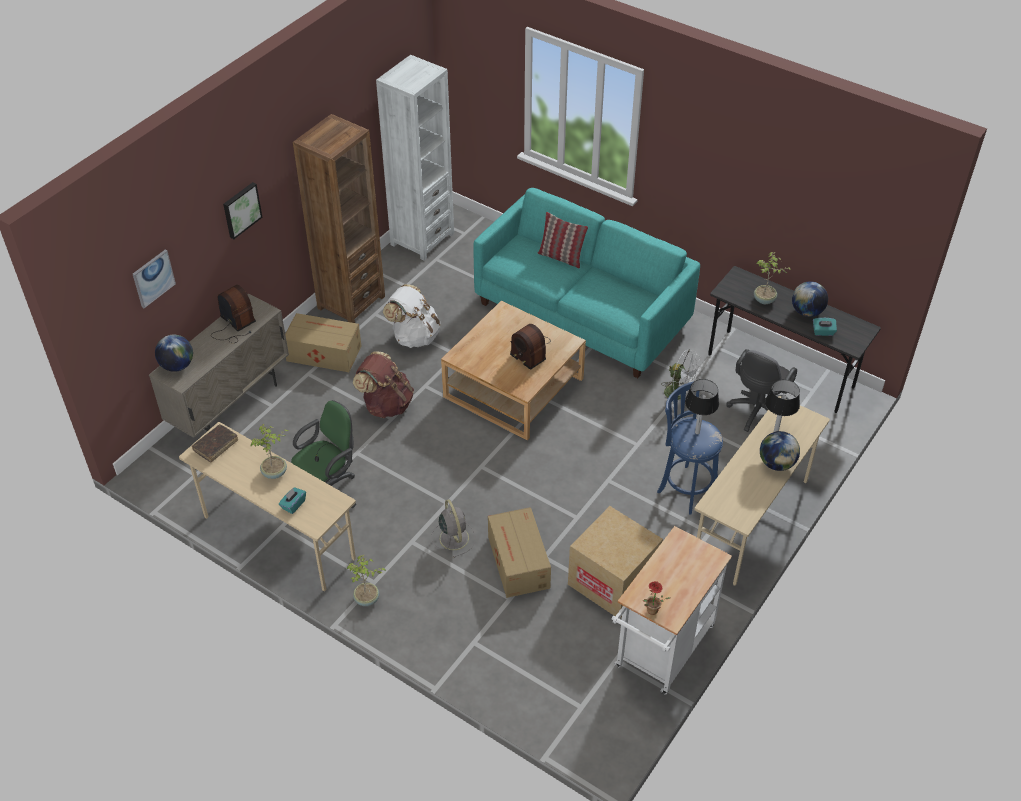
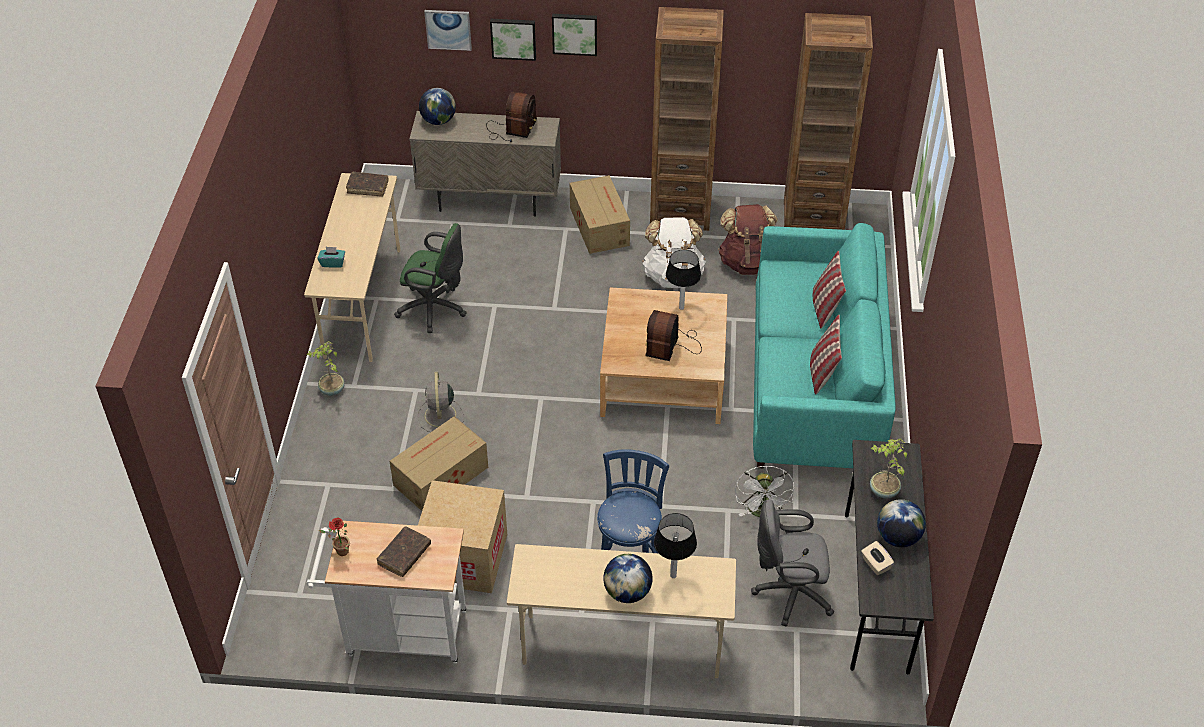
camera: 60 degrees right, 0 degrees up
potted plant [251,424,288,479] -> none
brown backpack [353,351,414,418] -> brown backpack moved to [718,204,778,275]
white bookcase [376,55,454,260] -> brown bookcase [784,13,873,230]
grey fan [431,499,475,558] -> grey fan turned 135 degrees clockwise [418,372,464,432]
table lamp [685,379,719,434] -> table lamp moved to [666,250,701,310]
turquoise tissue box [813,318,837,336] -> beige tissue box [861,541,894,575]
none -> brown book [376,527,431,577]
none -> picture [490,19,536,61]
none -> pillow [810,315,842,395]

